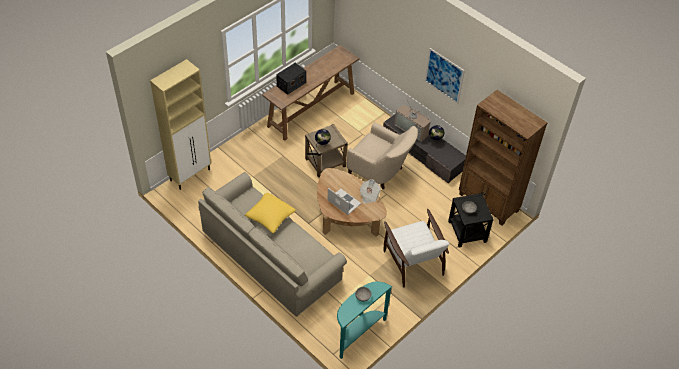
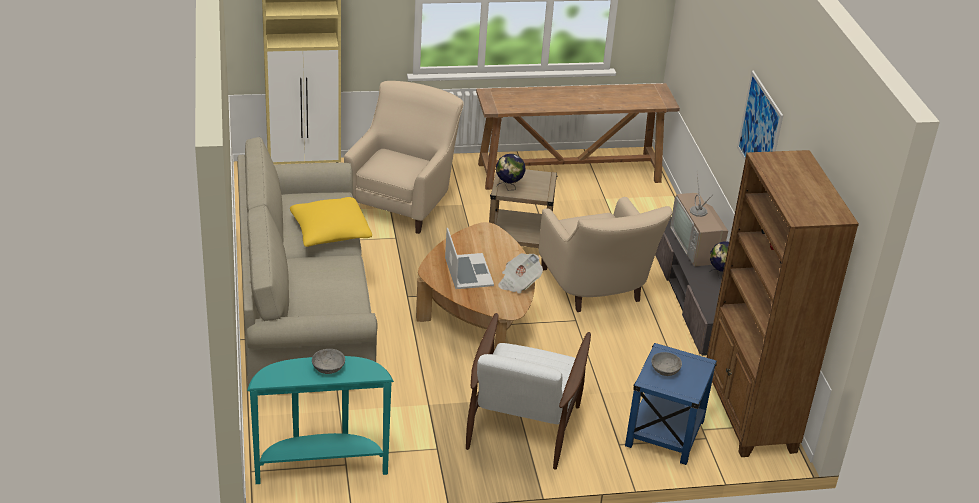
camera: 35 degrees right, 15 degrees down
radio [276,63,306,95] -> none
black side table [448,193,494,247] -> blue side table [625,343,717,465]
none -> beige armchair [344,81,464,234]

